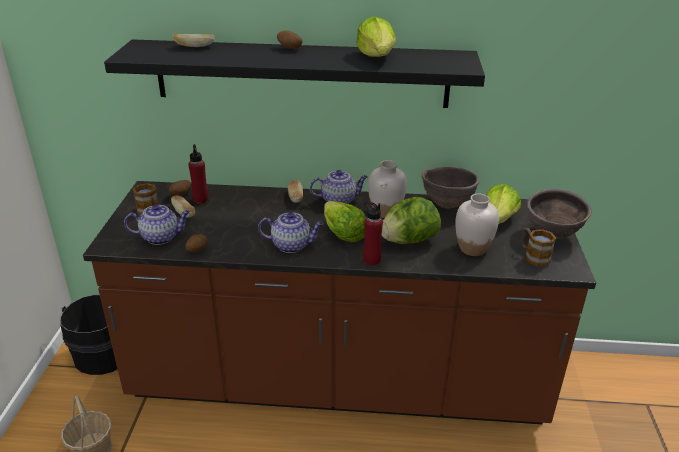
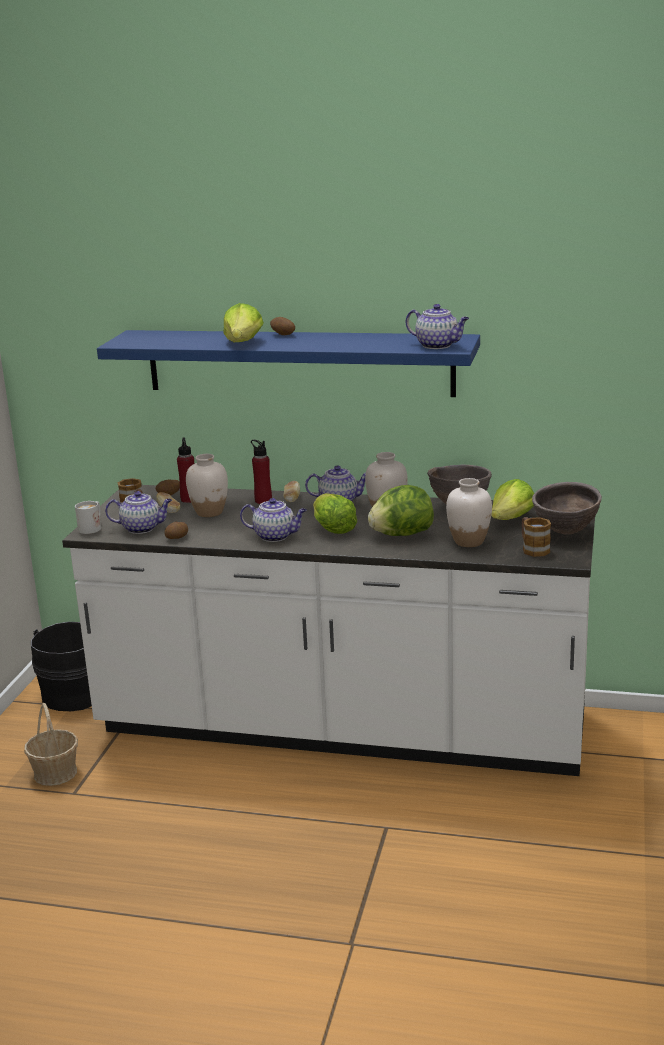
camera: 10 degrees right, 10 degrees down
brown counter [83,181,596,424] -> white counter [62,485,595,776]
black shelf [104,39,485,108] -> blue shelf [97,330,480,397]
bread [172,34,215,47] -> none
lettuce [356,16,396,57] -> lettuce moved to [223,303,264,342]
red bottle [363,201,383,265] -> red bottle moved to [251,440,272,504]
none -> white mug [75,501,101,534]
none -> white vase [186,454,228,517]
none -> teapot [406,304,469,349]

